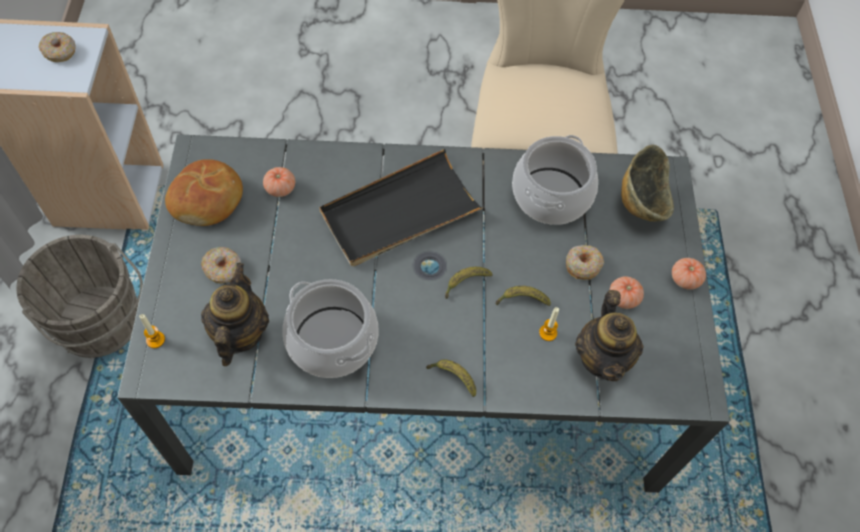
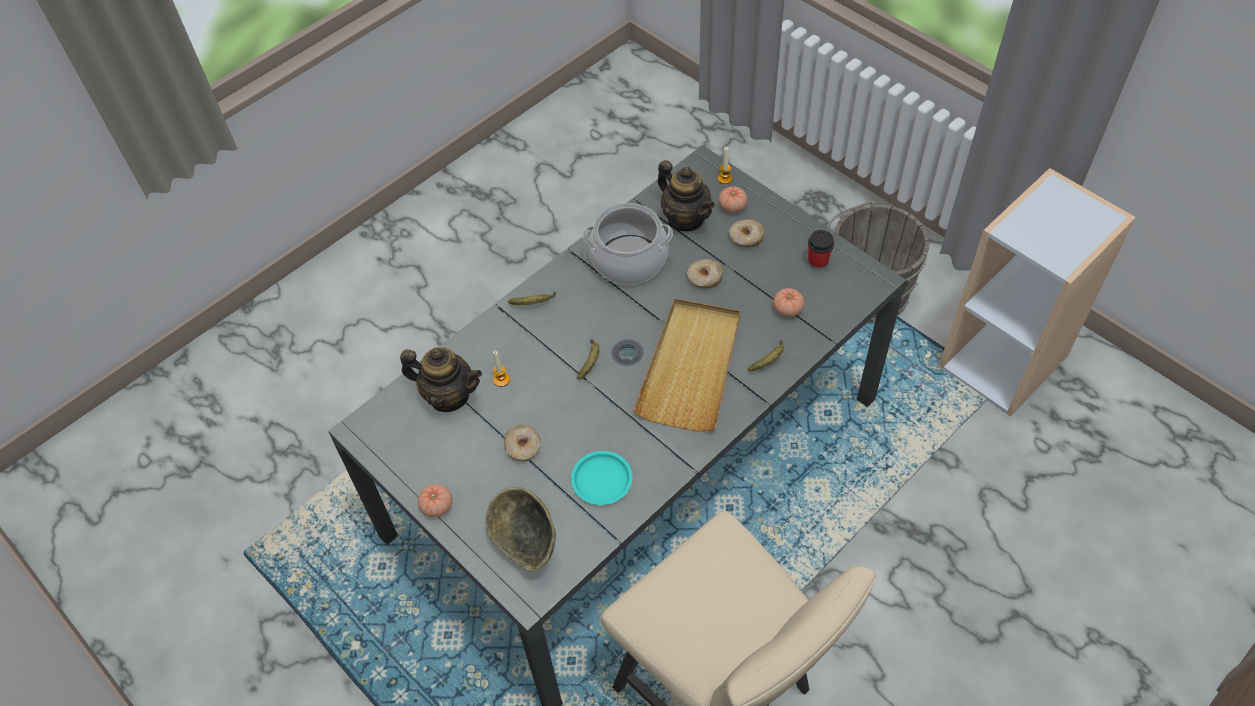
camera: 140 degrees right, 5 degrees down
donut [39,32,76,62] -> donut moved to [687,259,723,288]
bread [165,159,243,226] -> cup [808,230,834,270]
black tray [319,149,484,266] -> beige tray [633,299,740,431]
banana [496,286,551,306] -> banana moved to [748,340,784,371]
cooking pot [512,135,598,225] -> turquoise plate [571,451,632,505]
teapot [575,290,644,381] -> teapot turned 150 degrees clockwise [400,347,482,412]
tomato [610,276,644,309] -> tomato moved to [718,186,747,213]

